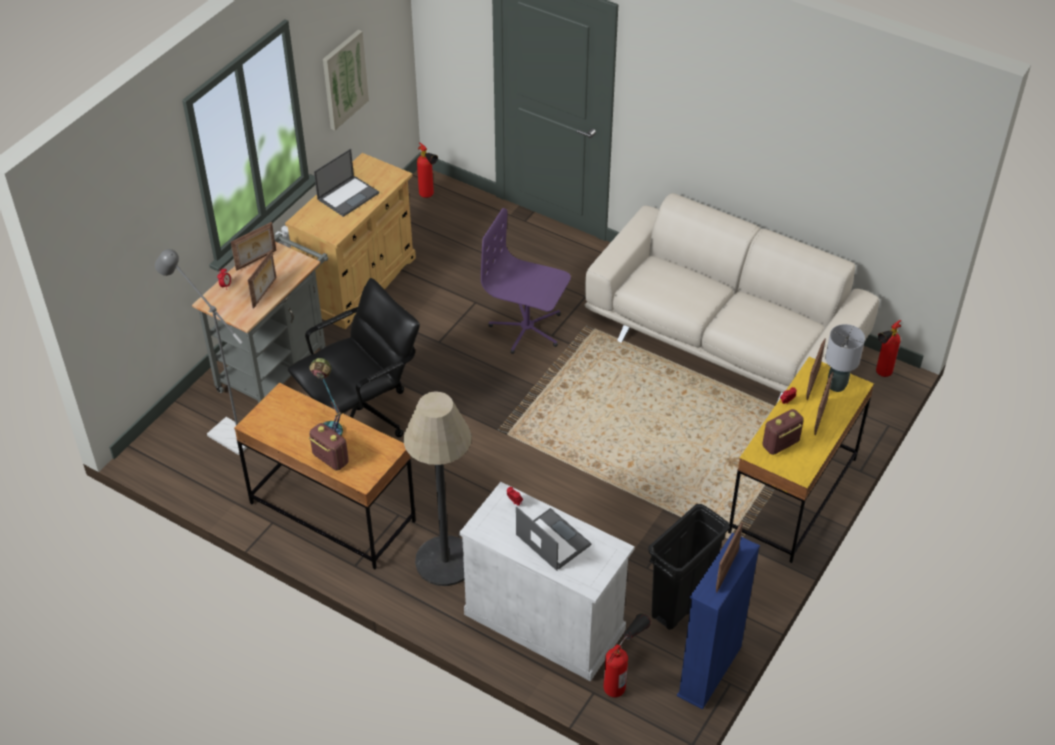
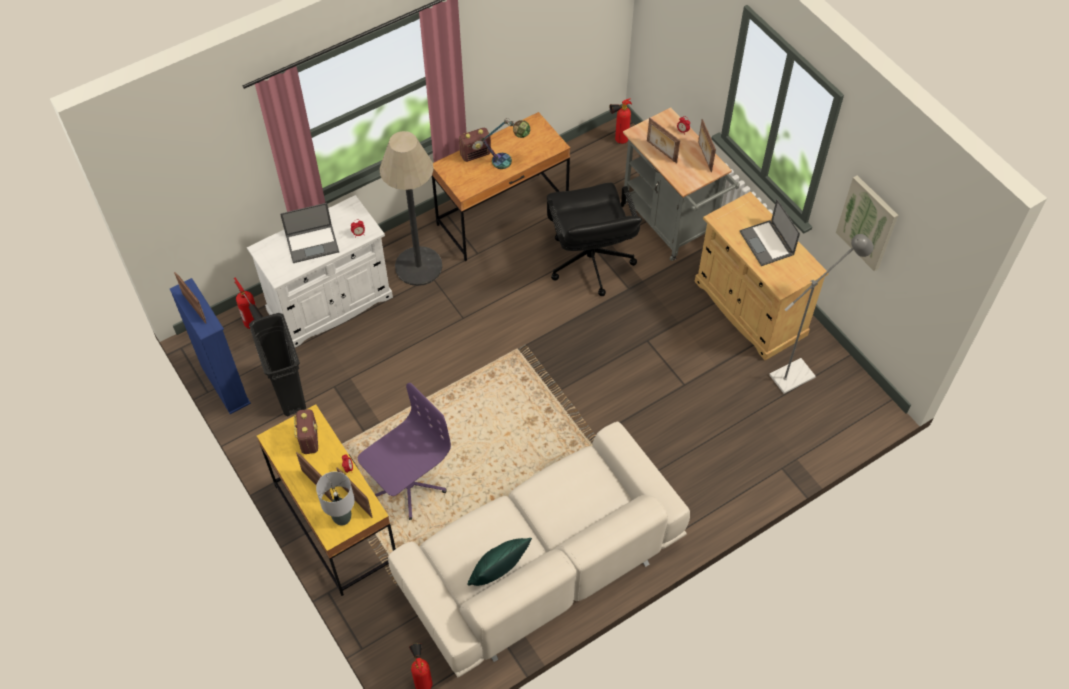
camera: 115 degrees right, 10 degrees up
grey floor lamp [155,249,247,455] -> grey floor lamp moved to [769,234,874,394]
fire extinguisher [417,142,438,198] -> fire extinguisher moved to [609,99,632,144]
purple office chair [481,208,571,354] -> purple office chair moved to [358,383,451,520]
none -> green pillow [467,538,532,586]

